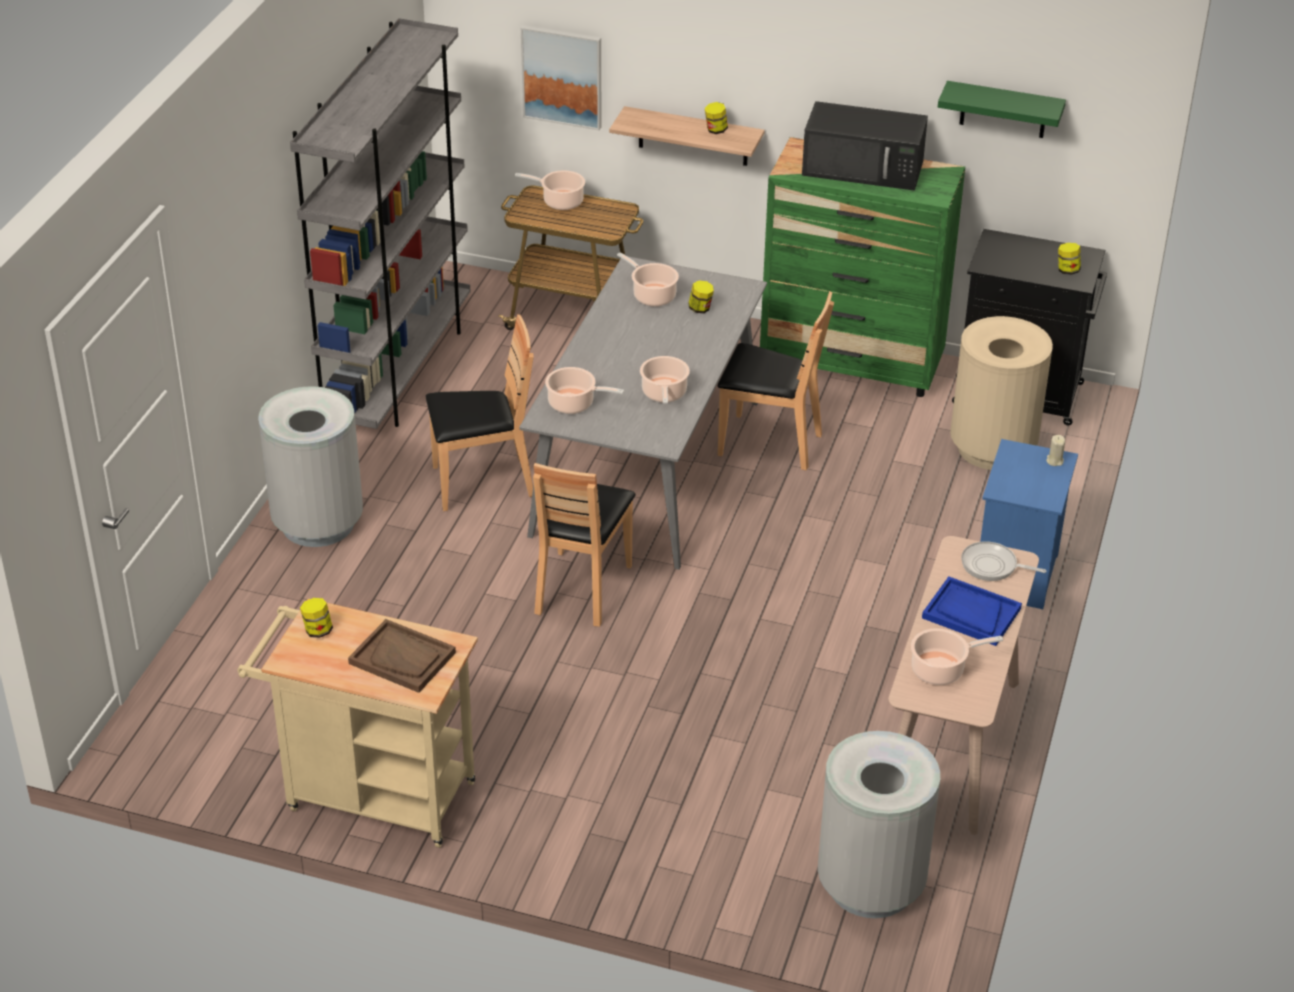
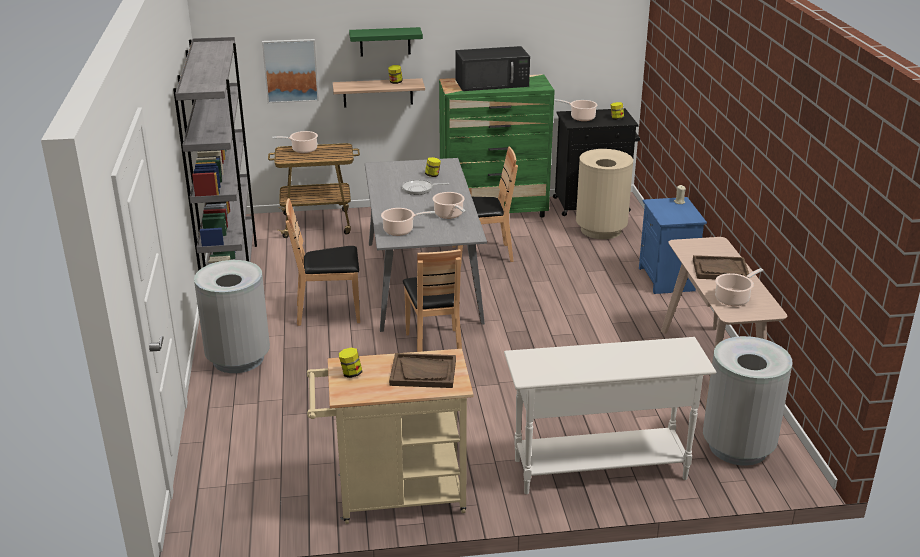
camera: 25 degrees left, 10 degrees down
brown chair [426,314,534,511] -> brown chair turned 150 degrees counterclockwise [285,198,360,326]
cooking pot [617,252,679,306] -> cooking pot moved to [554,99,598,121]
blue tray [922,576,1022,646] -> brown tray [693,255,749,279]
green shelf [938,81,1066,138] -> green shelf moved to [349,27,423,57]
frying pan [961,541,1047,581] -> frying pan moved to [402,179,450,195]
none -> white console table [504,337,717,494]

